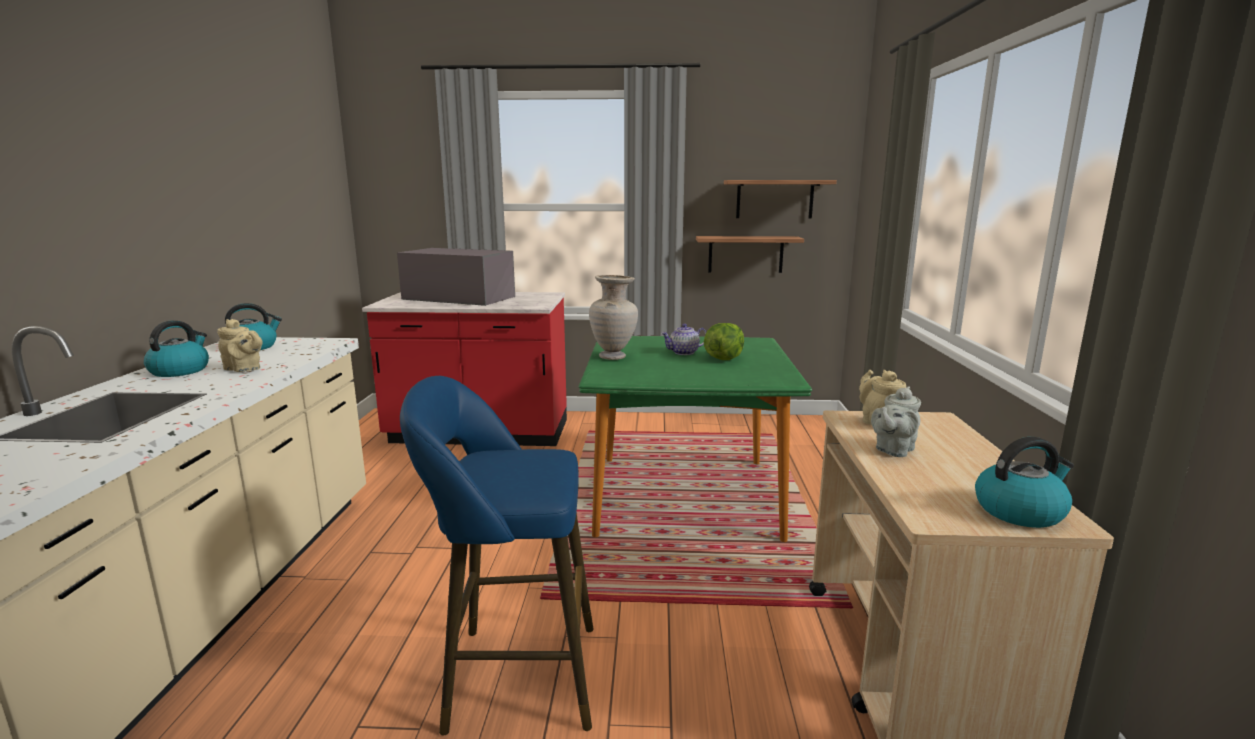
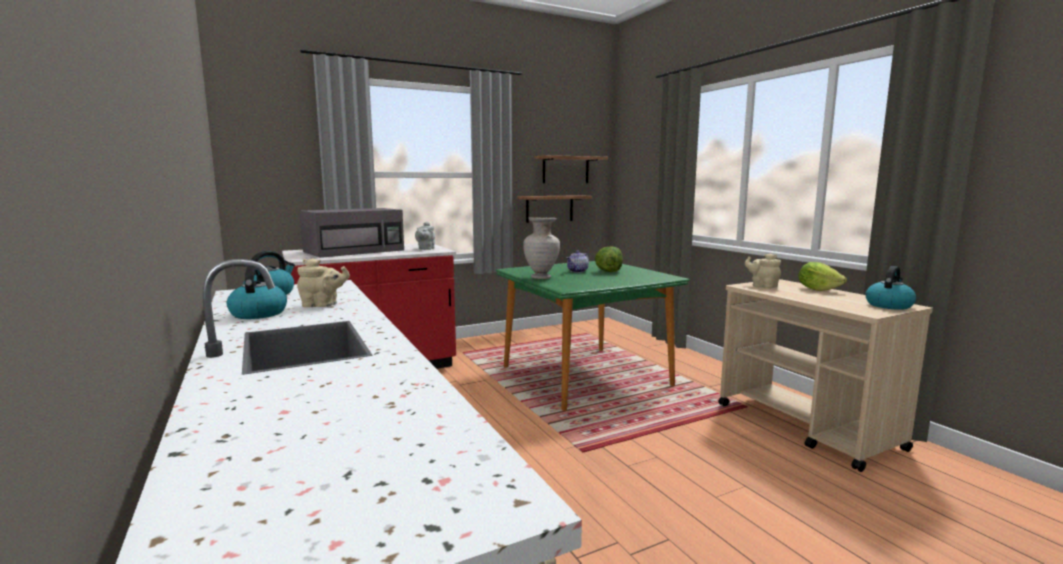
camera: 30 degrees left, 5 degrees down
grey microwave [397,248,515,306] -> grey microwave turned 150 degrees clockwise [300,208,404,258]
blue stool [400,376,593,736] -> none
grey teapot [871,386,921,457] -> grey teapot moved to [415,221,435,250]
none -> lettuce [798,262,847,291]

